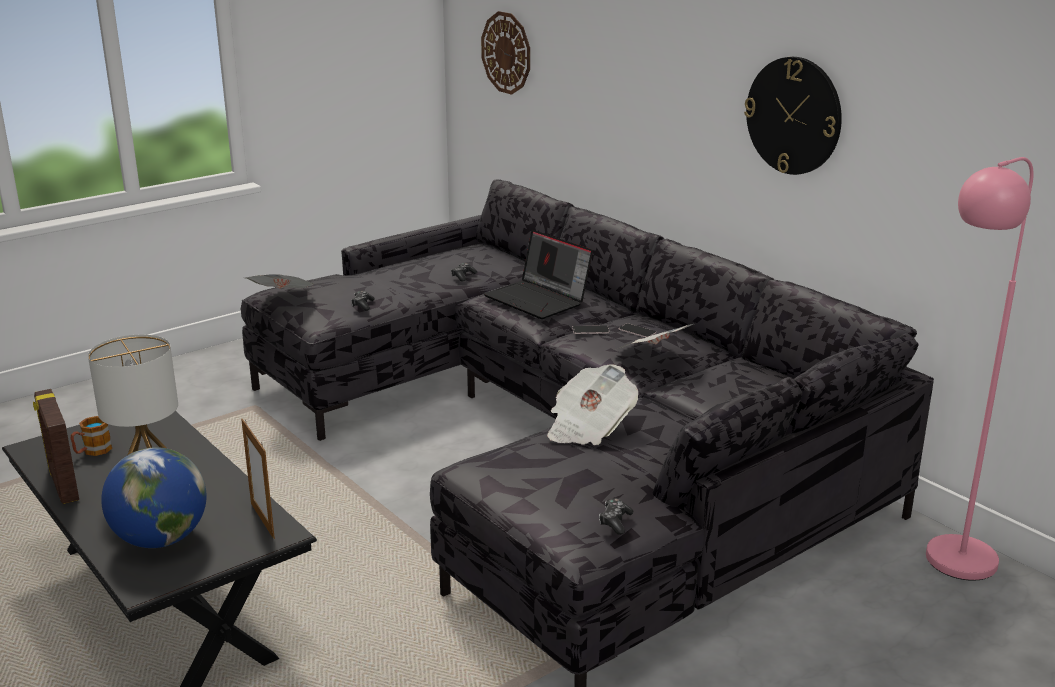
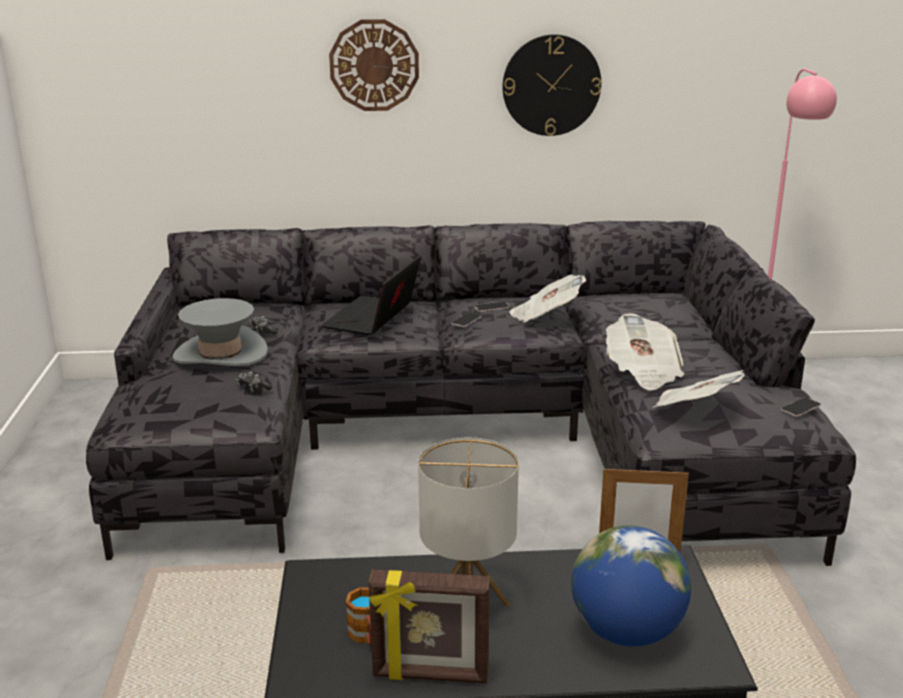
camera: 55 degrees left, 0 degrees up
newspaper [245,274,315,289] -> newspaper moved to [652,370,745,408]
wall clock [481,11,530,95] -> wall clock moved to [329,19,419,111]
laptop [484,230,593,319] -> laptop turned 120 degrees clockwise [321,255,421,335]
game controller [599,498,634,535] -> phone [781,397,821,417]
none -> grey hat [172,298,268,366]

